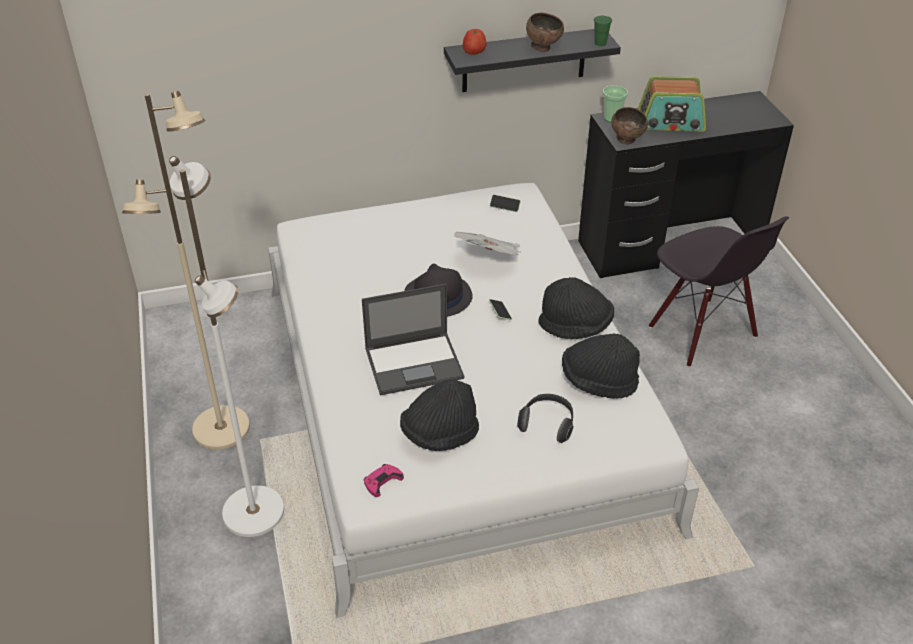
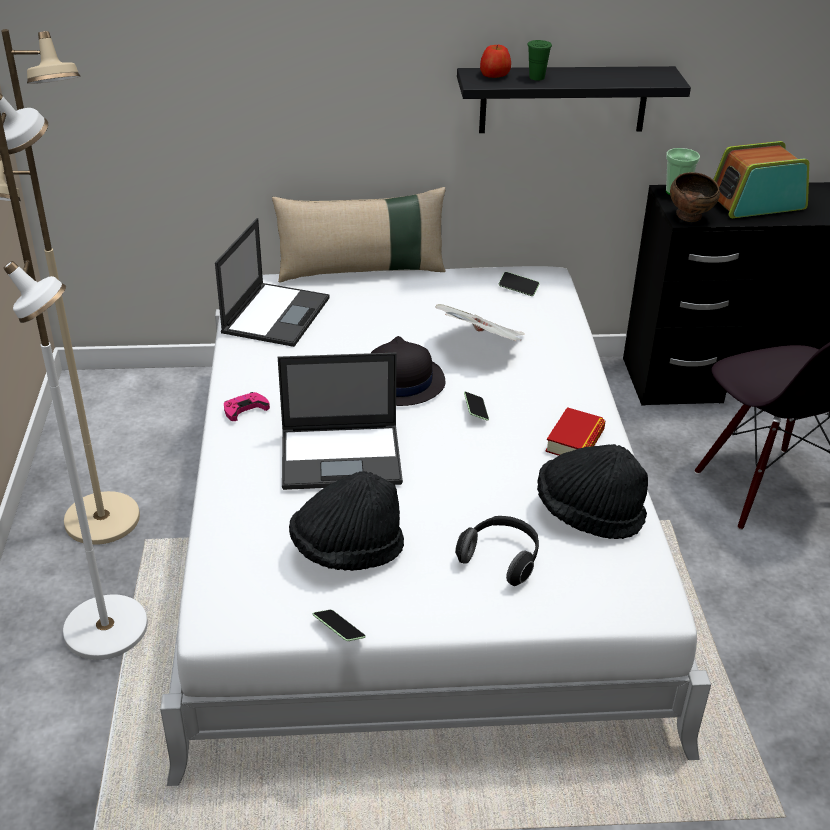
camera: 10 degrees right, 5 degrees down
pink game controller [364,464,404,497] -> pink game controller moved to [224,392,270,421]
brown bowl [526,13,564,52] -> none
black hat [538,277,614,339] -> book [545,407,605,456]
green cup [594,16,612,46] -> green cup moved to [527,40,552,80]
radio [638,76,706,131] -> radio turned 150 degrees clockwise [713,141,809,218]
none -> laptop [215,218,329,347]
none -> beige pillow [272,187,446,283]
none -> phone [313,610,366,641]

